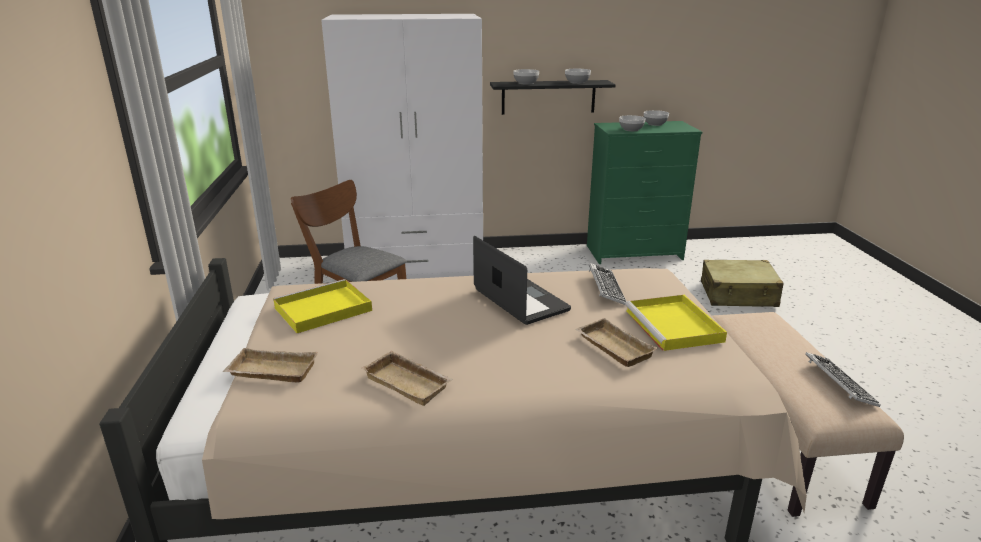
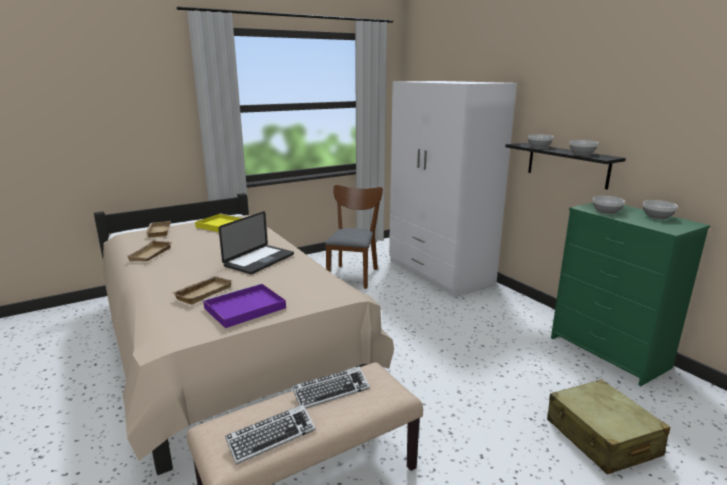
camera: 65 degrees right, 5 degrees down
keyboard [589,263,627,305] -> keyboard moved to [292,366,370,409]
yellow tray [625,295,727,351] -> purple tray [203,283,286,328]

